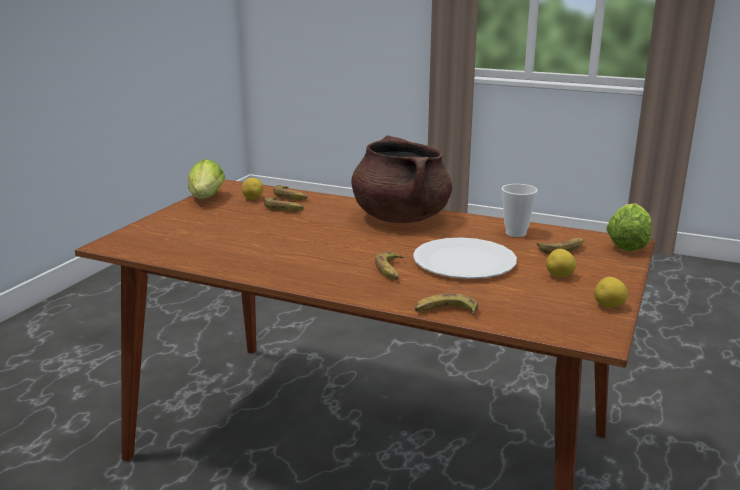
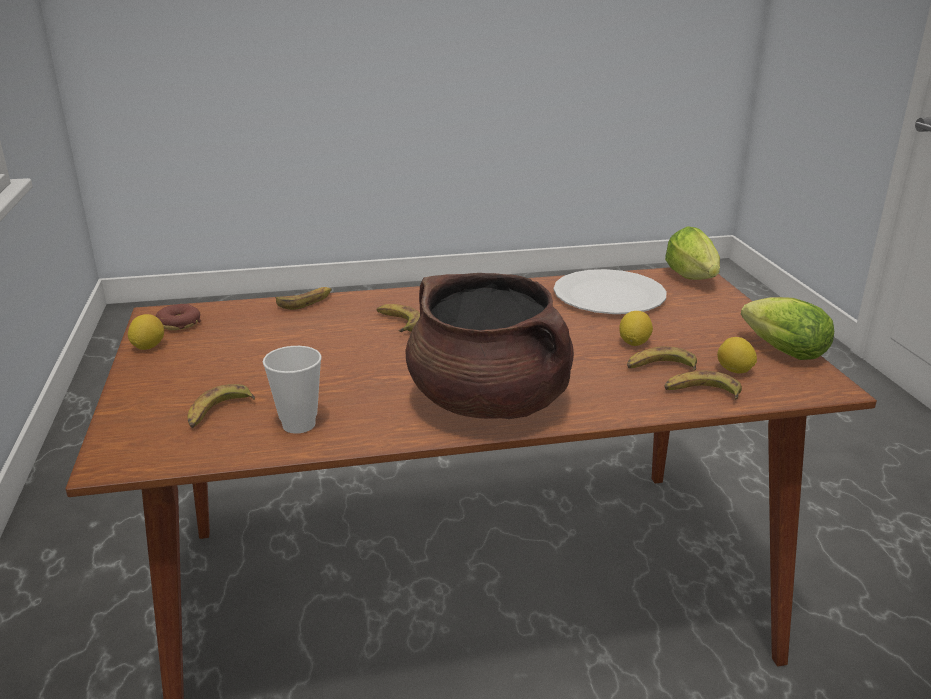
camera: 145 degrees right, 5 degrees up
white plate [413,237,517,279] -> white plate moved to [553,269,666,314]
lemon [546,249,576,277] -> lemon moved to [619,311,653,346]
lettuce [606,203,652,251] -> lettuce moved to [665,226,720,280]
none -> donut [156,304,201,330]

